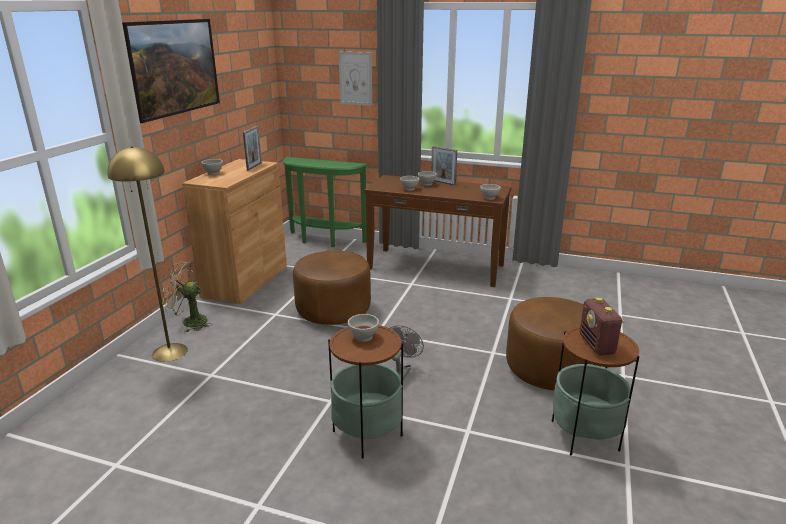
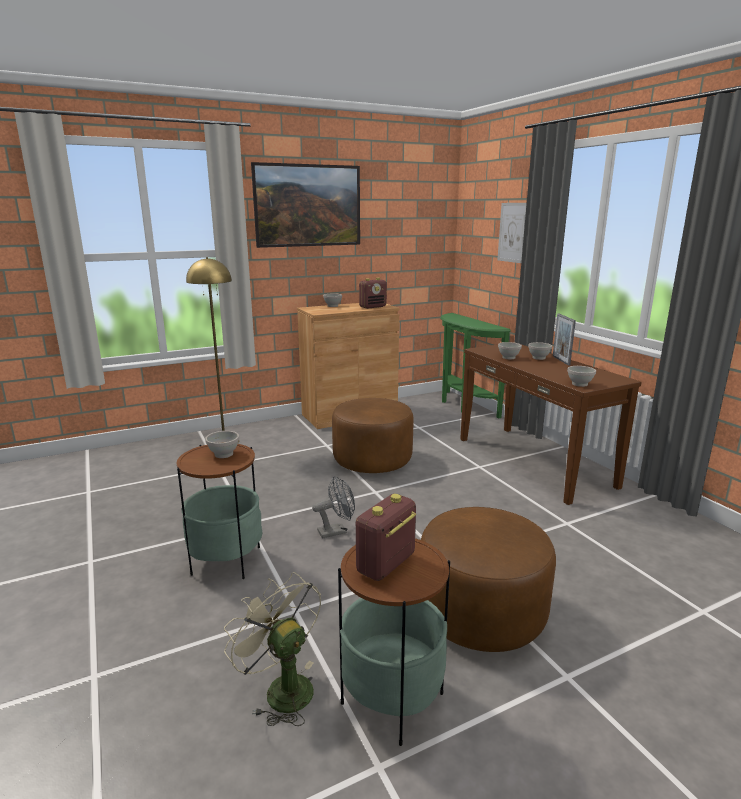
camera: 45 degrees right, 5 degrees down
beige fan [163,261,213,332] -> beige fan moved to [224,572,321,726]
picture frame [243,126,262,171] -> radio [359,278,387,309]

